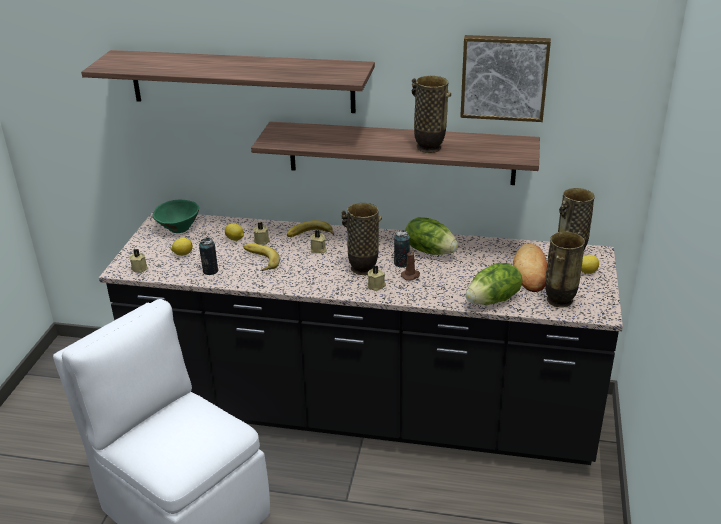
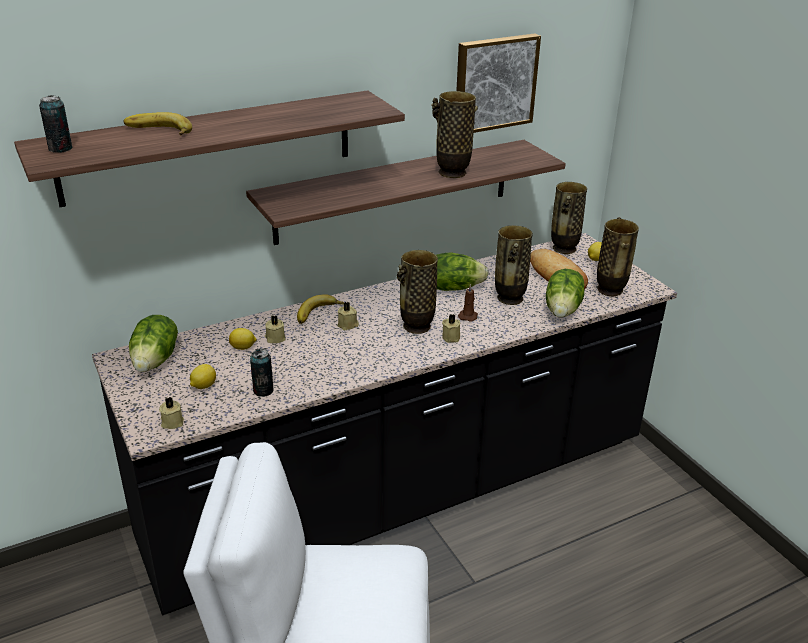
camera: 40 degrees left, 0 degrees up
green bowl [153,200,199,233] -> lettuce [129,315,178,372]
banana [244,244,280,271] -> banana moved to [123,112,192,135]
can [394,230,410,268] -> can moved to [39,95,73,153]
none -> vase [495,225,533,305]

